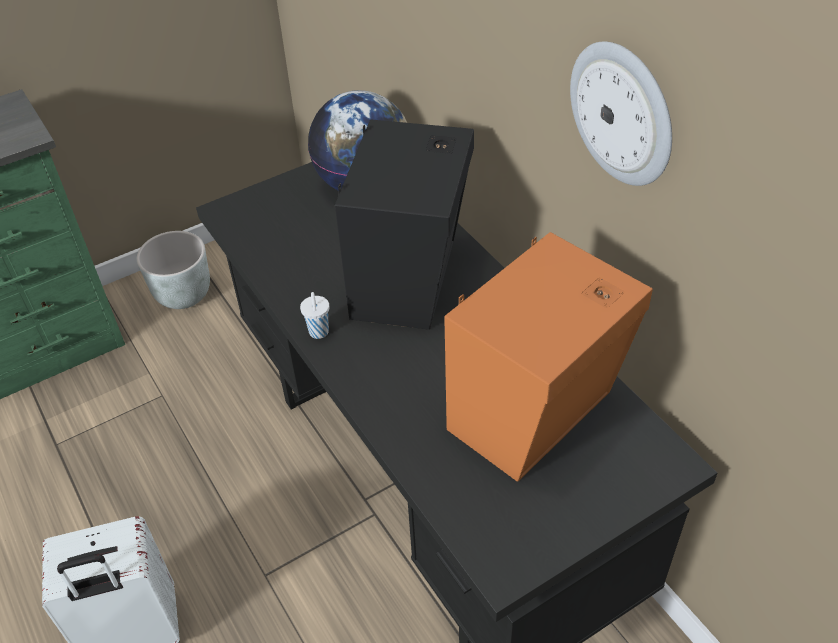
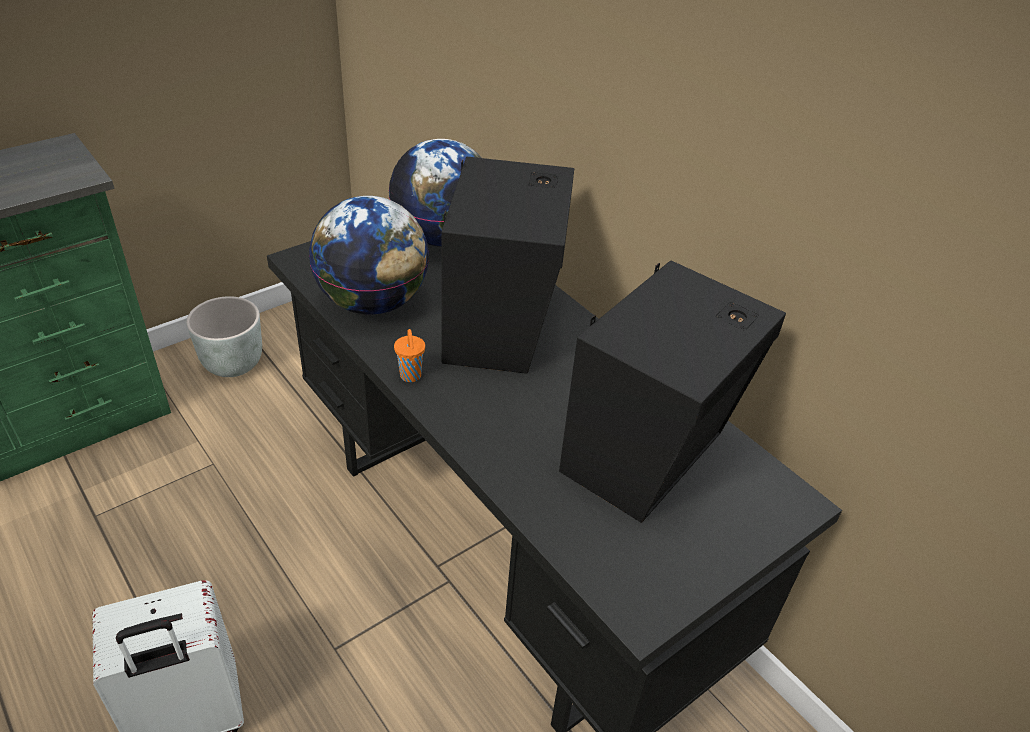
camera: 10 degrees left, 5 degrees down
white cup [300,292,330,339] -> orange cup [394,329,425,382]
orange speaker [444,232,653,482] -> black speaker [559,260,786,523]
wall clock [570,42,672,186] -> none
none -> globe [309,196,429,315]

